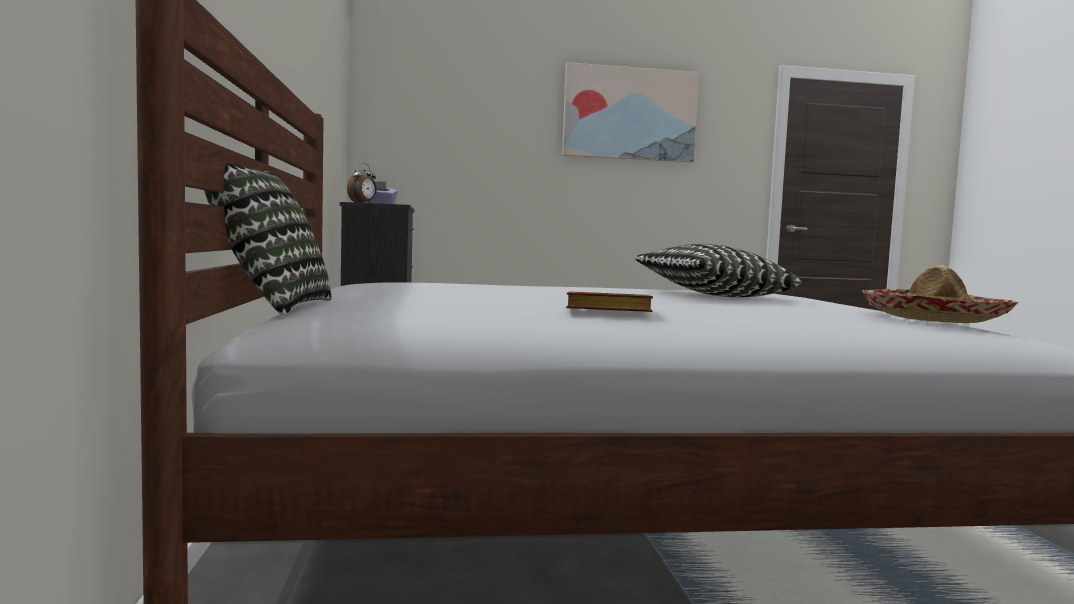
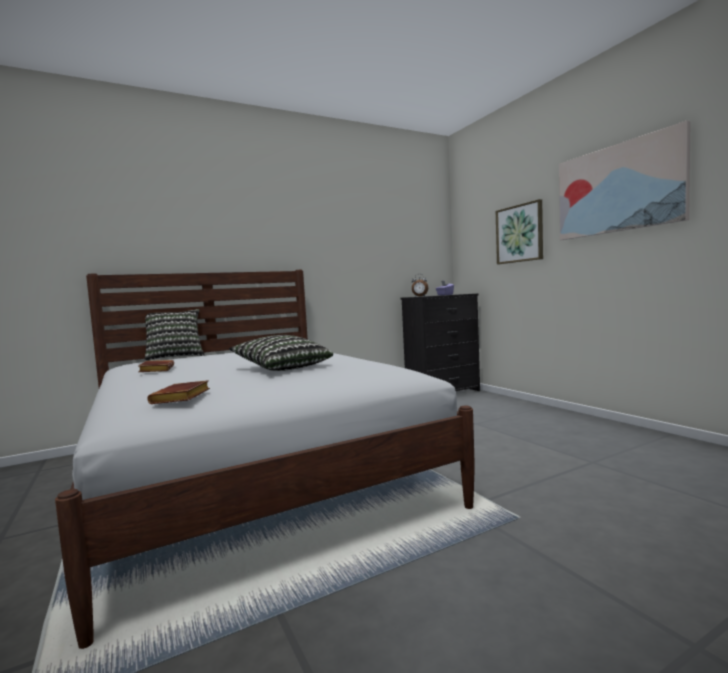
camera: 70 degrees right, 0 degrees up
hat [862,265,1019,323] -> brown book [147,380,210,404]
none -> picture [496,199,543,264]

